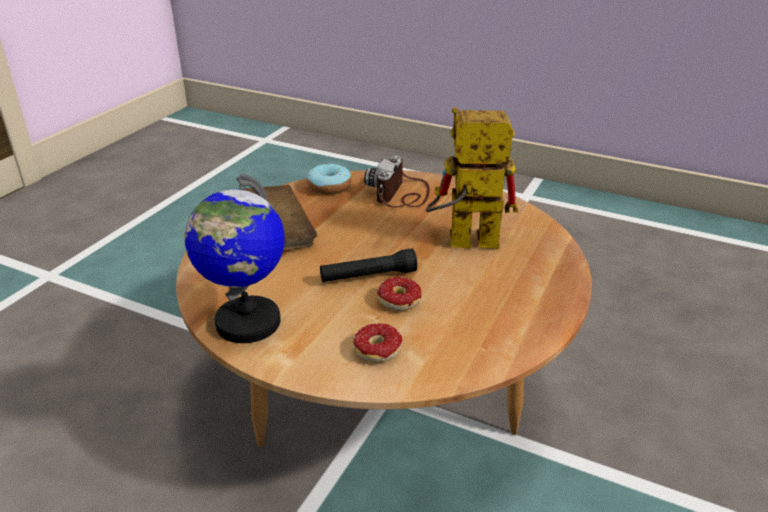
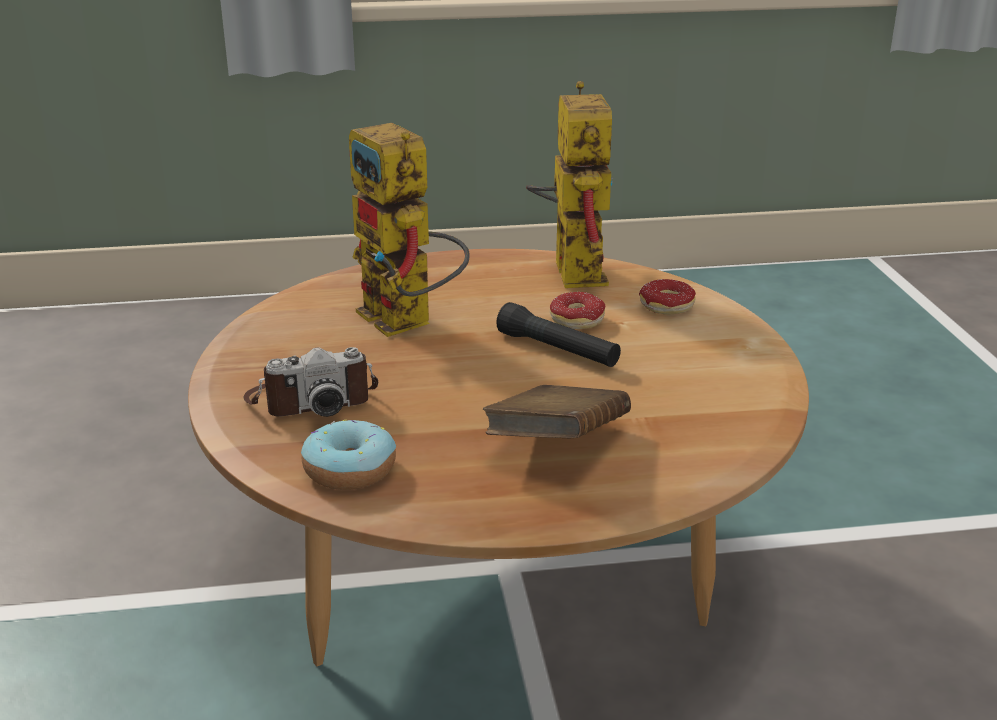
camera: 125 degrees left, 5 degrees down
globe [185,173,284,343] -> none
none -> toy robot [526,81,613,288]

